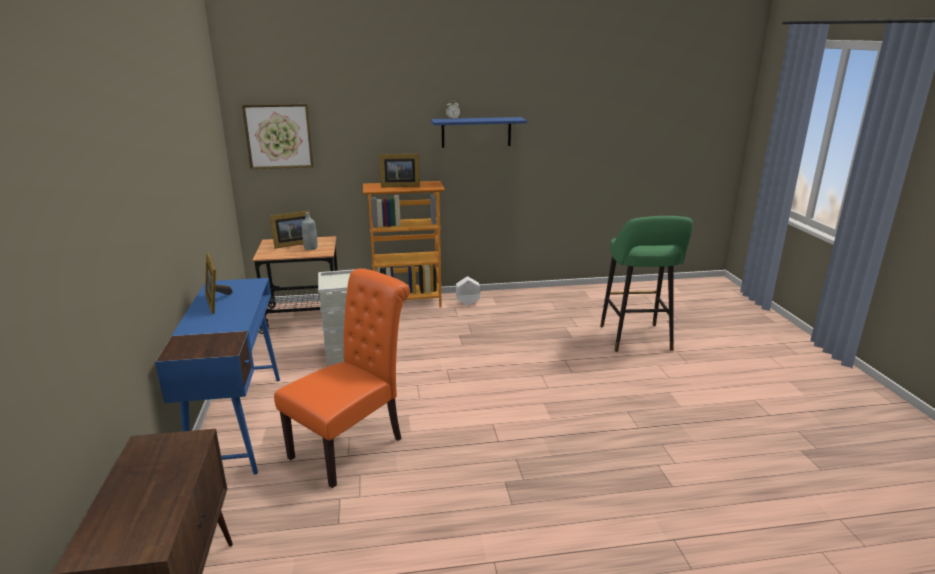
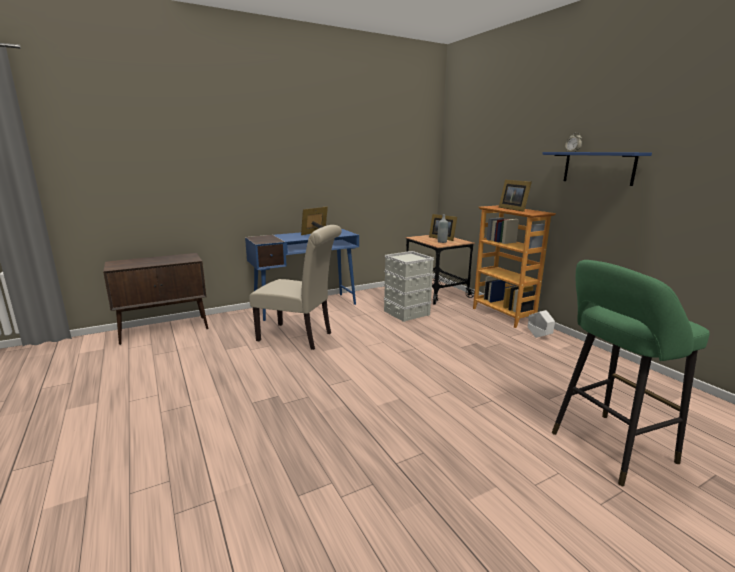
camera: 70 degrees right, 5 degrees down
picture [242,104,314,169] -> none
orange chair [274,268,410,488] -> beige chair [249,225,342,350]

